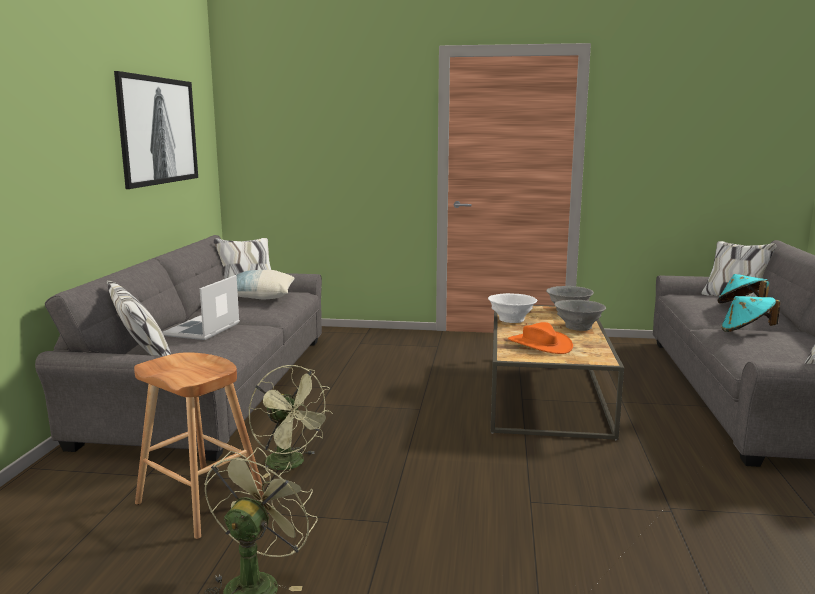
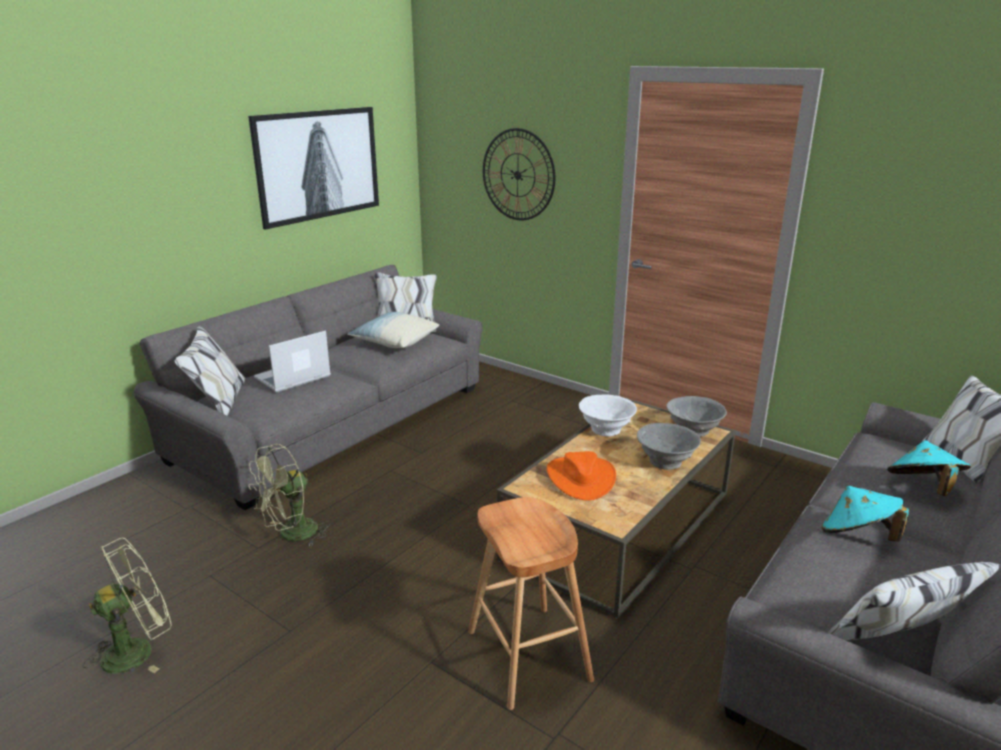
camera: 30 degrees right, 10 degrees up
brown stool [134,352,264,539] -> brown stool moved to [468,497,594,710]
green fan [249,365,333,478] -> green fan turned 60 degrees clockwise [249,444,331,547]
none -> wall clock [483,128,555,220]

